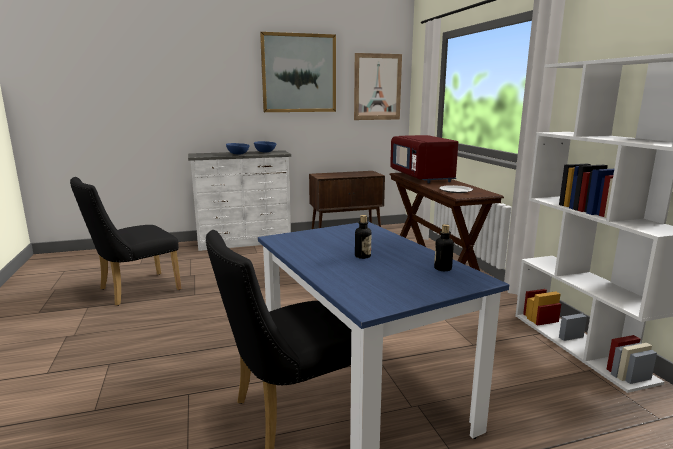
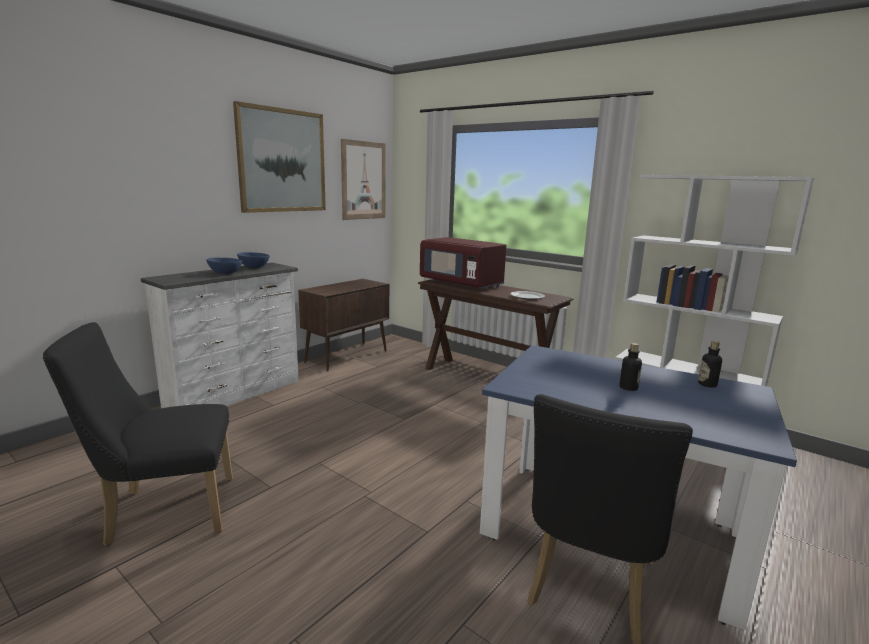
camera: 35 degrees left, 0 degrees up
black chair [70,177,181,306] -> black chair turned 60 degrees clockwise [43,322,233,546]

